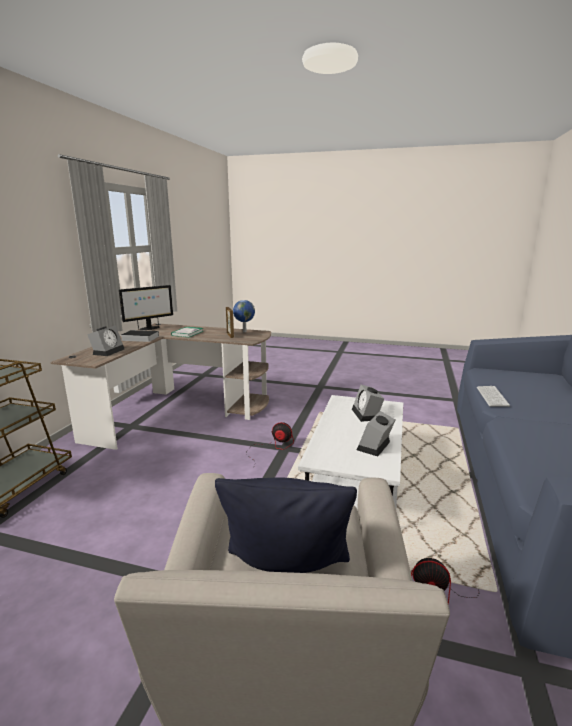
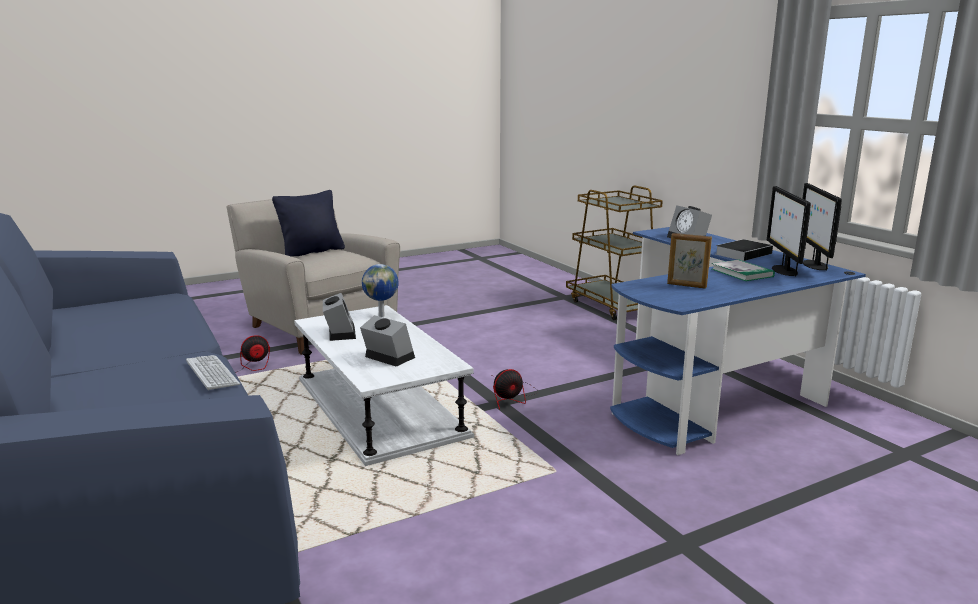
camera: 135 degrees right, 0 degrees up
brown desk [51,323,271,450] -> blue desk [610,227,866,455]
globe [233,300,255,332] -> globe moved to [362,264,399,317]
none -> monitor [767,186,811,276]

